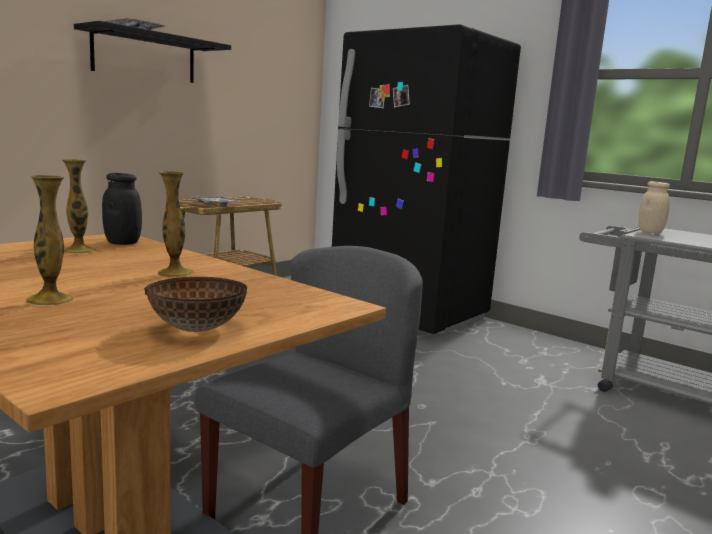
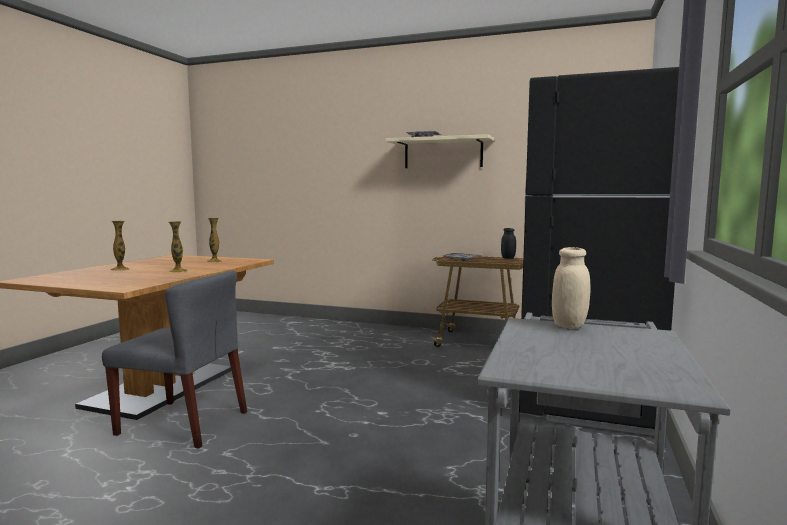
camera: 70 degrees right, 5 degrees down
black shelf [74,21,231,83] -> beige shelf [385,134,494,168]
black jar [102,173,142,245] -> black jar moved to [501,228,516,259]
bowl [145,277,247,332] -> none

